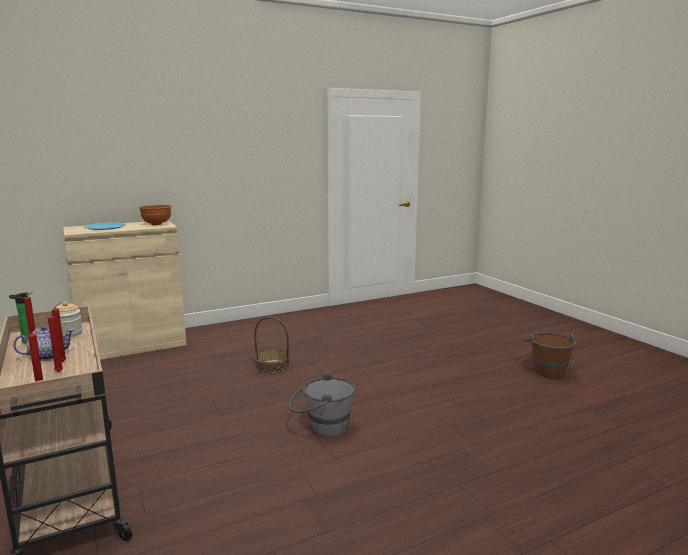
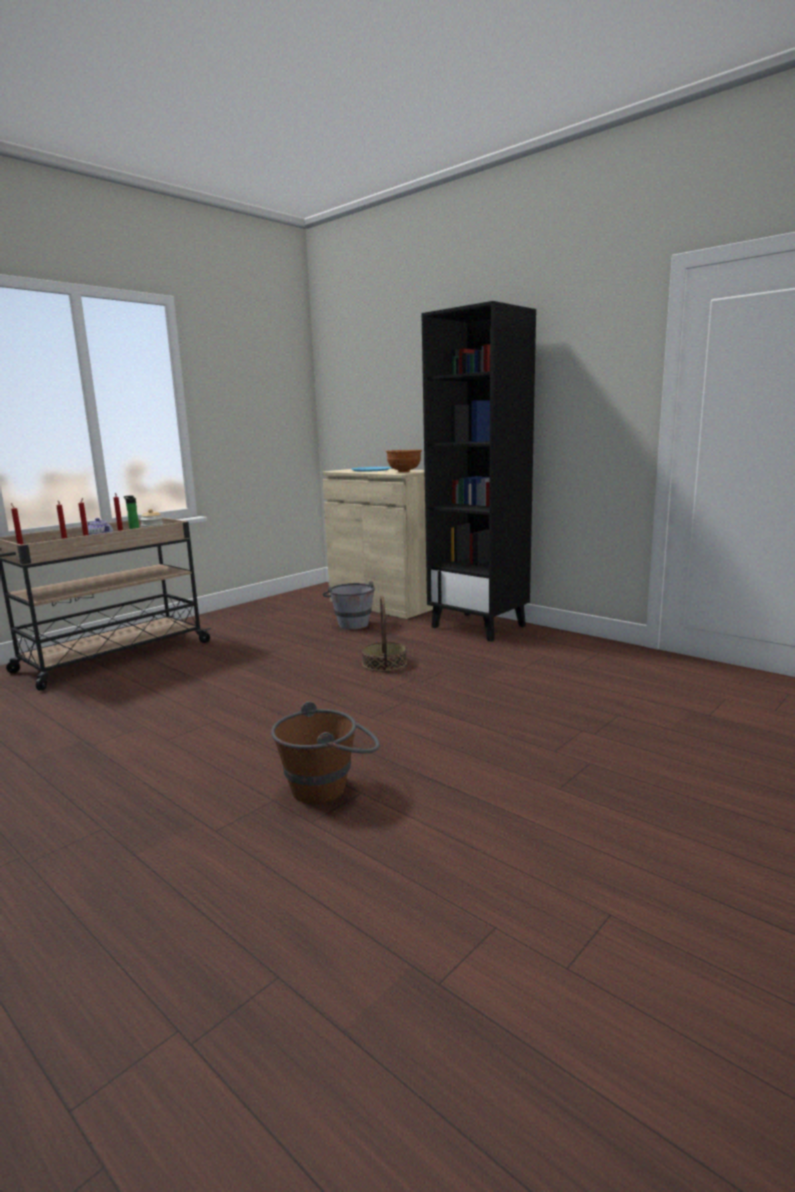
camera: 70 degrees right, 0 degrees up
grey bucket [288,371,356,437] -> grey bucket moved to [322,580,375,630]
brown bucket [523,332,576,378] -> brown bucket moved to [271,702,380,804]
none -> black bookcase [421,301,536,642]

